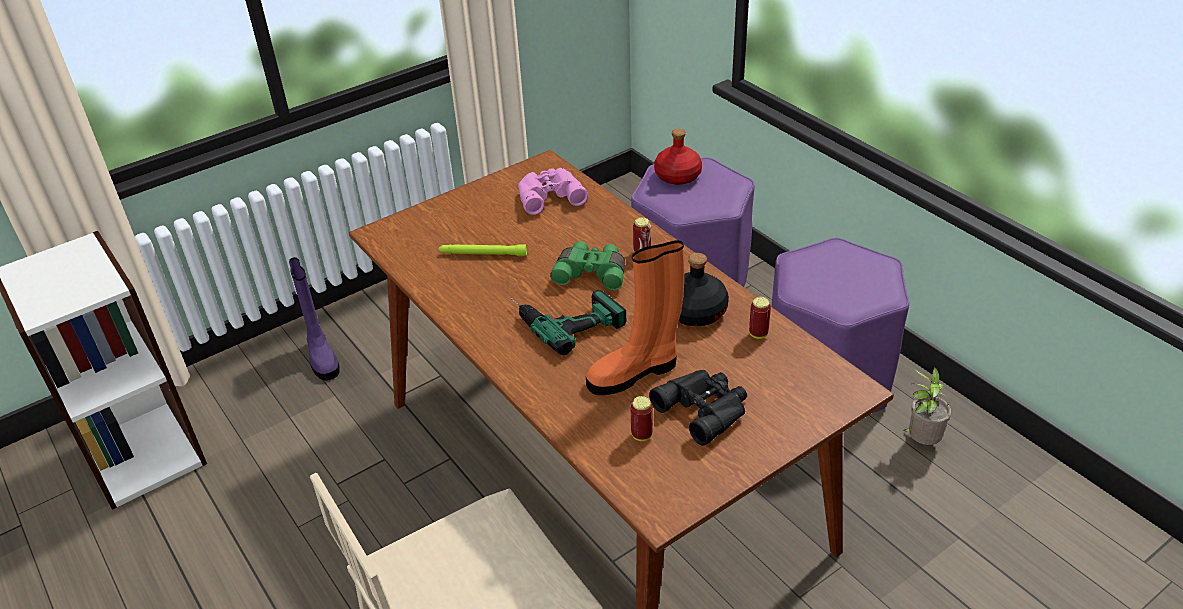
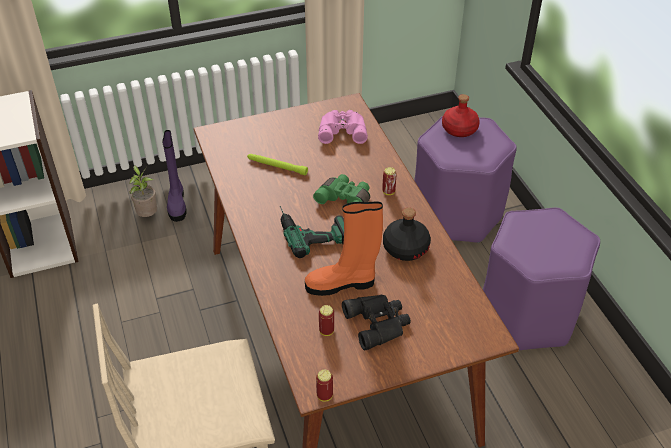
camera: 15 degrees right, 5 degrees up
can [749,297,771,339] -> can moved to [316,369,333,402]
potted plant [903,367,951,445] -> potted plant moved to [129,165,157,217]

